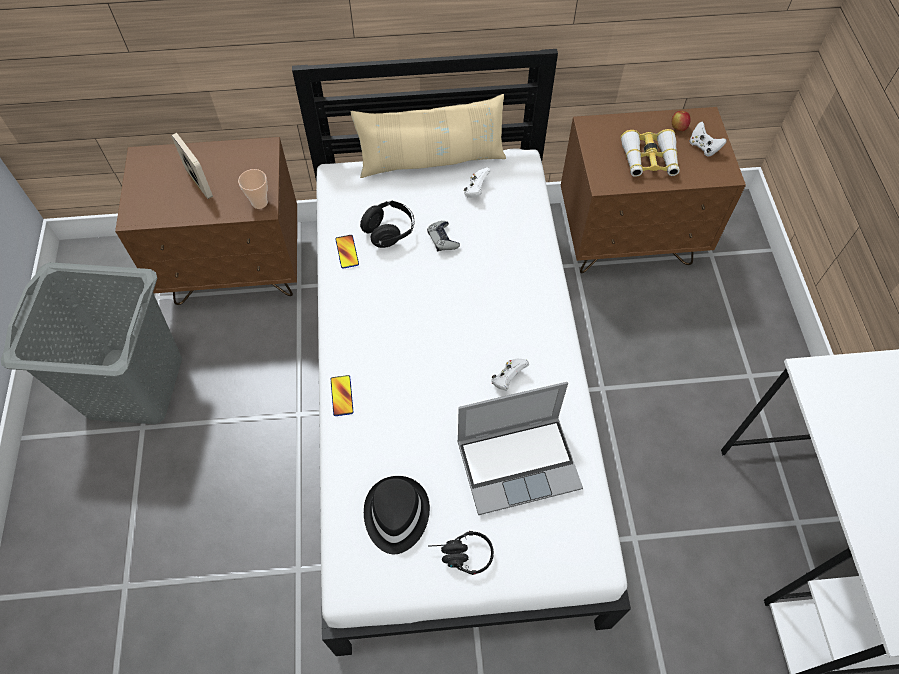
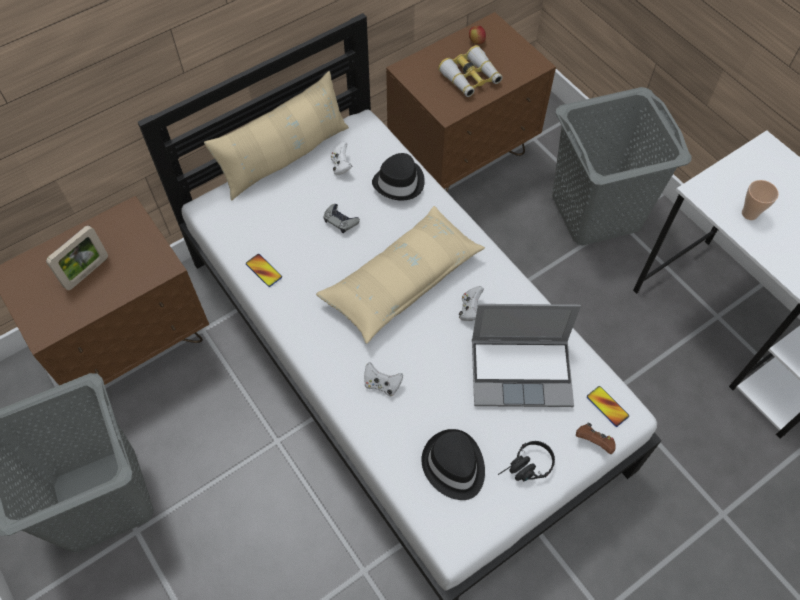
camera: 30 degrees left, 0 degrees up
picture frame [171,133,213,199] -> picture frame turned 105 degrees clockwise [46,225,108,290]
cup [238,169,268,209] -> cup moved to [742,180,779,220]
phone [331,375,354,416] -> phone moved to [587,386,629,427]
black headphones [360,201,414,248] -> none
laptop [457,382,583,515] -> laptop turned 45 degrees clockwise [472,304,581,407]
white game controller [689,122,727,157] -> white game controller moved to [364,362,403,396]
none -> beige pillow [316,206,485,344]
none -> black hat [372,153,425,201]
none -> grey laundry basket [552,87,691,245]
none -> brown game controller [576,423,616,454]

